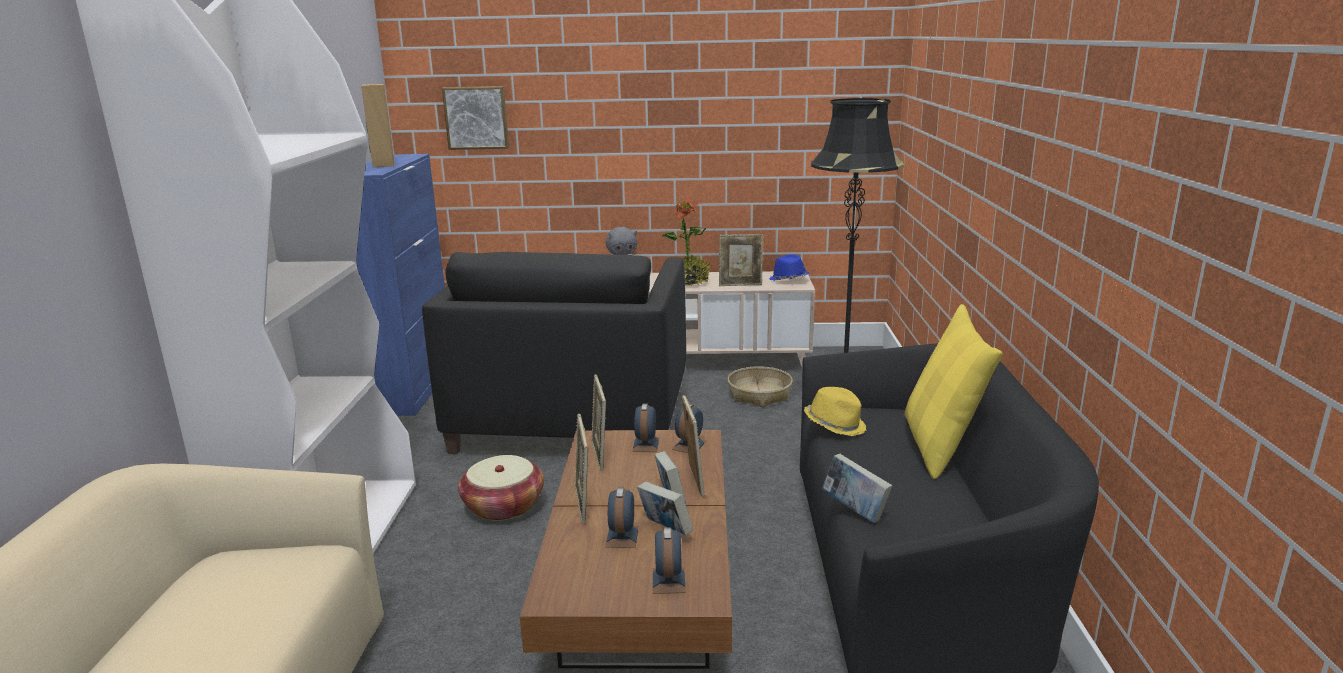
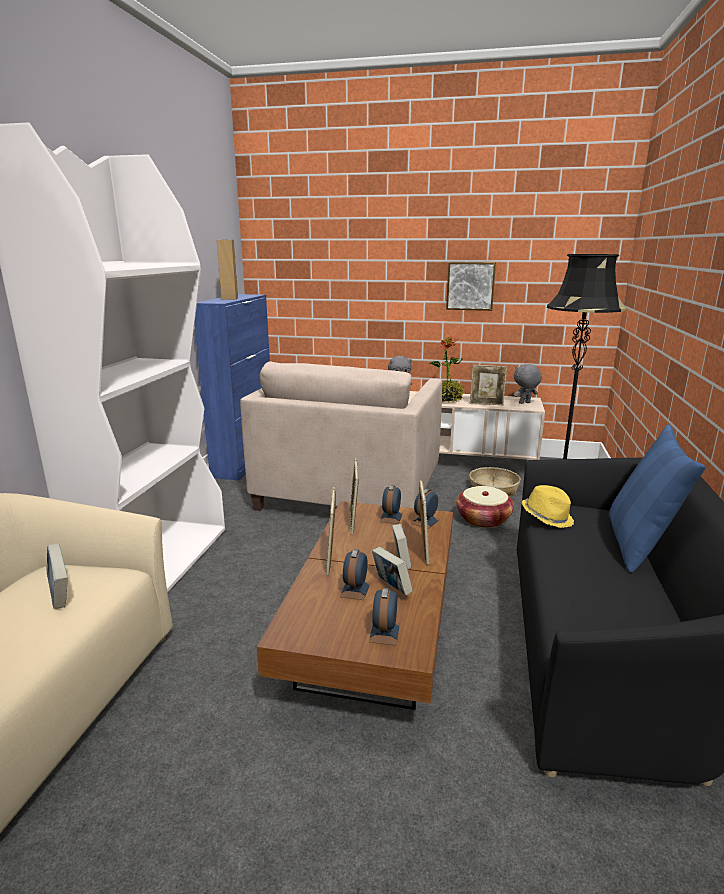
camera: 10 degrees right, 0 degrees up
black armchair [422,252,686,454] -> beige armchair [240,362,442,511]
picture [442,86,509,150] -> picture moved to [446,262,496,311]
basket [458,455,544,521] -> basket moved to [456,486,514,528]
blue hat [769,254,809,281] -> grey plush toy [514,364,542,404]
book [822,454,892,523] -> book moved to [47,544,68,609]
yellow pillow [905,304,1003,479] -> blue pillow [609,425,705,573]

